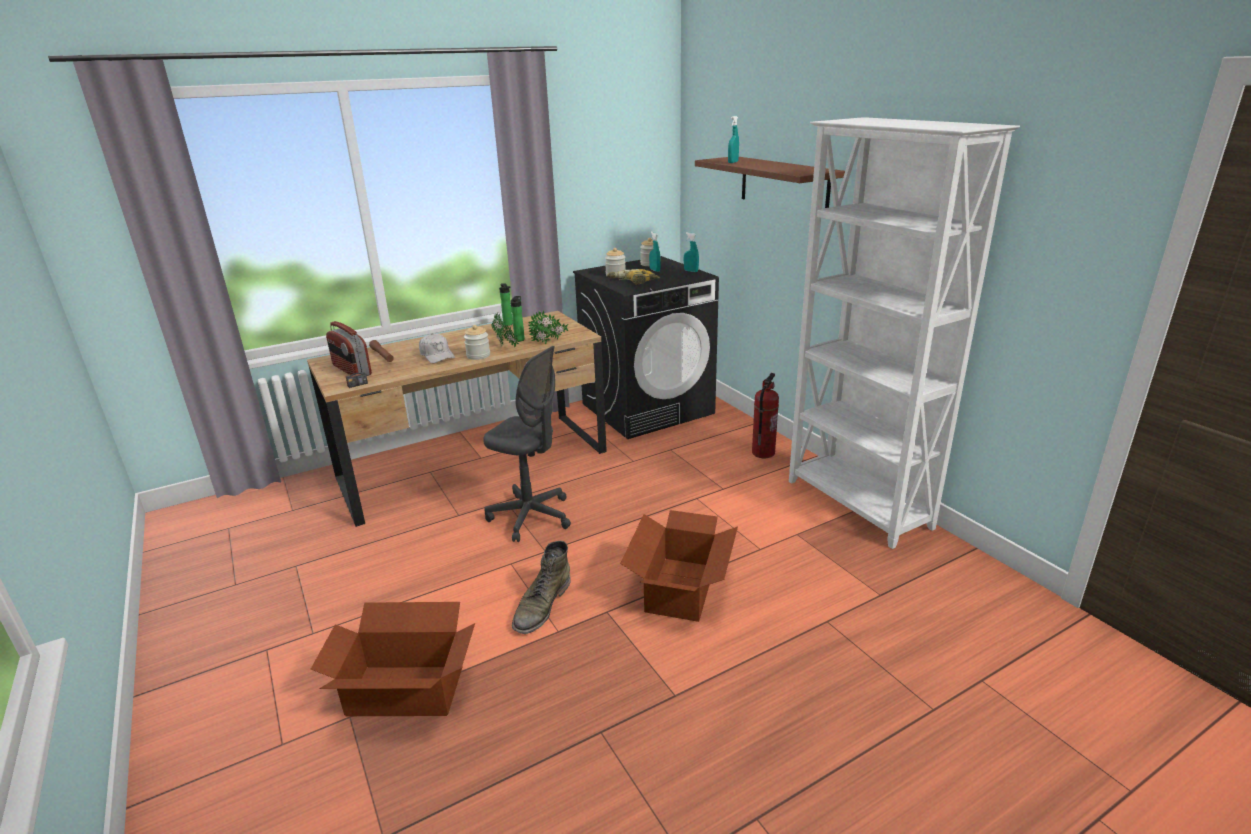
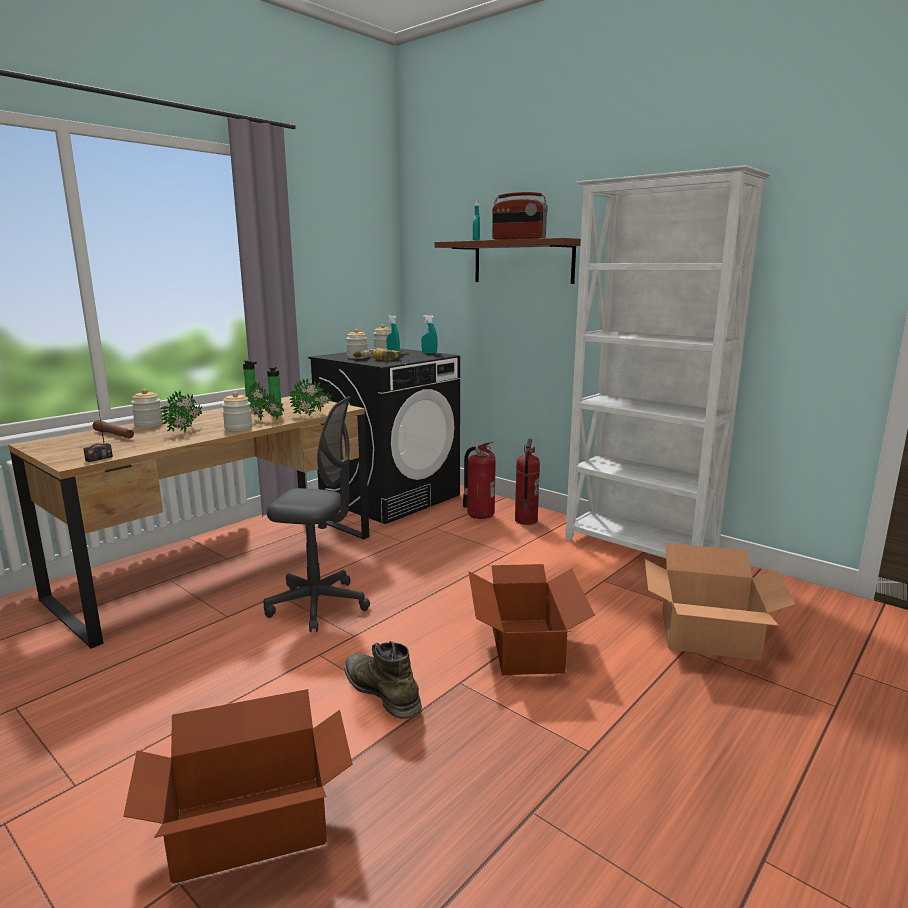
camera: 20 degrees left, 10 degrees down
radio [326,321,372,376] -> radio moved to [492,192,548,240]
white cap [419,334,455,363] -> potted plant [161,391,202,433]
green boot [512,541,571,634] -> green boot turned 135 degrees clockwise [344,641,422,719]
none -> jar [131,389,163,427]
none -> fire extinguisher [463,442,496,519]
none -> cardboard box [645,543,796,661]

